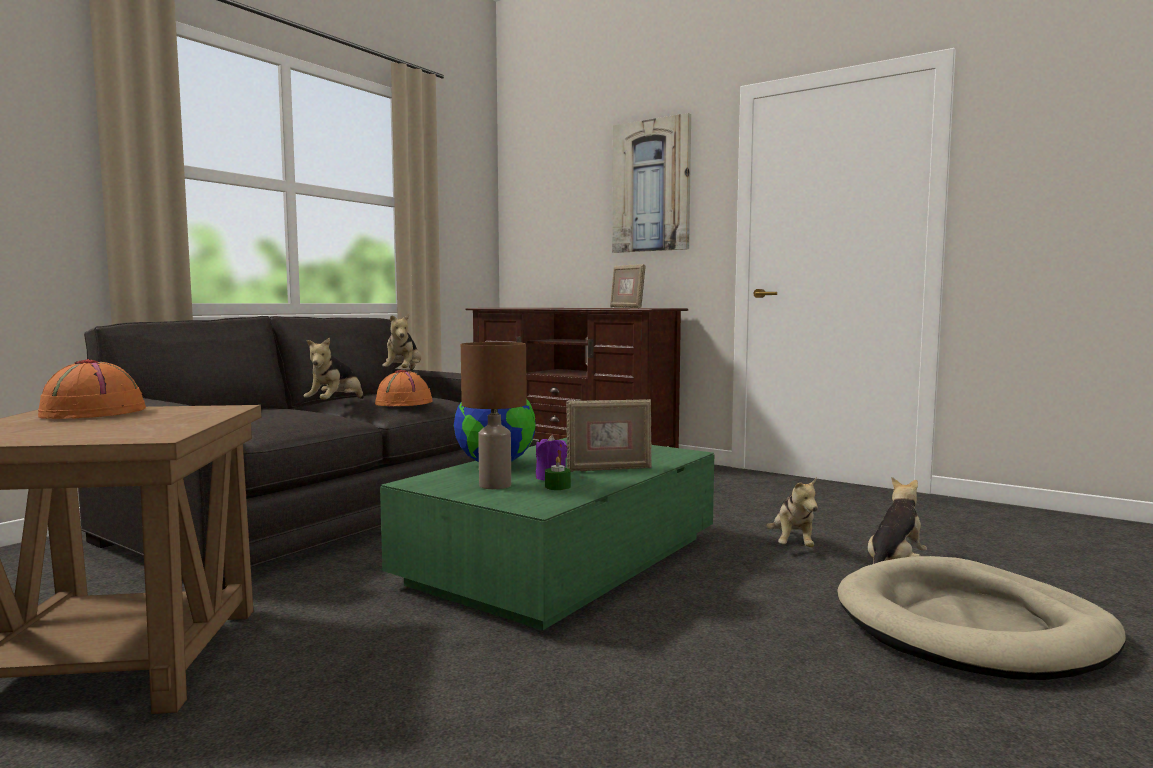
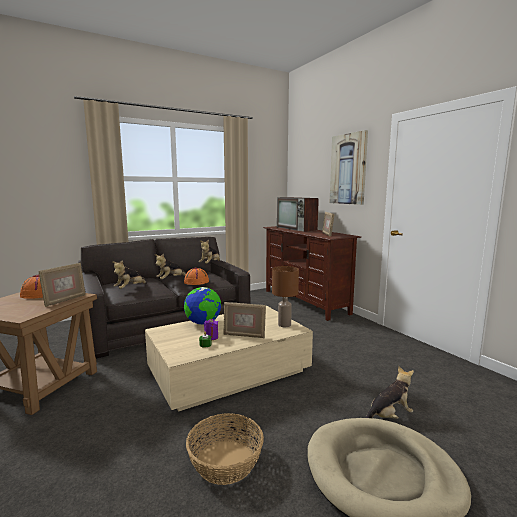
camera: 25 degrees right, 5 degrees up
green coffee table [380,438,714,630] -> beige coffee table [145,306,313,412]
brown table lamp [461,342,527,489] -> brown table lamp moved to [272,266,299,327]
plush toy [766,477,818,547] -> plush toy moved to [112,260,147,289]
none -> picture frame [39,263,86,307]
none -> basket [186,413,264,485]
none -> television [277,197,319,232]

